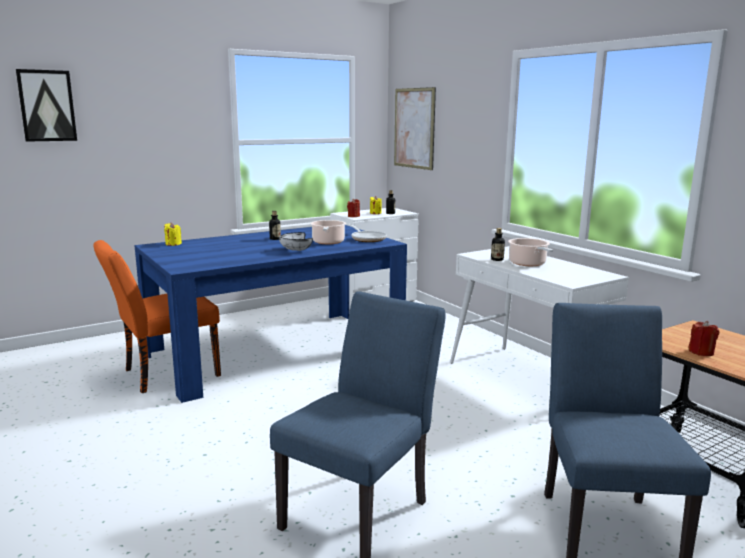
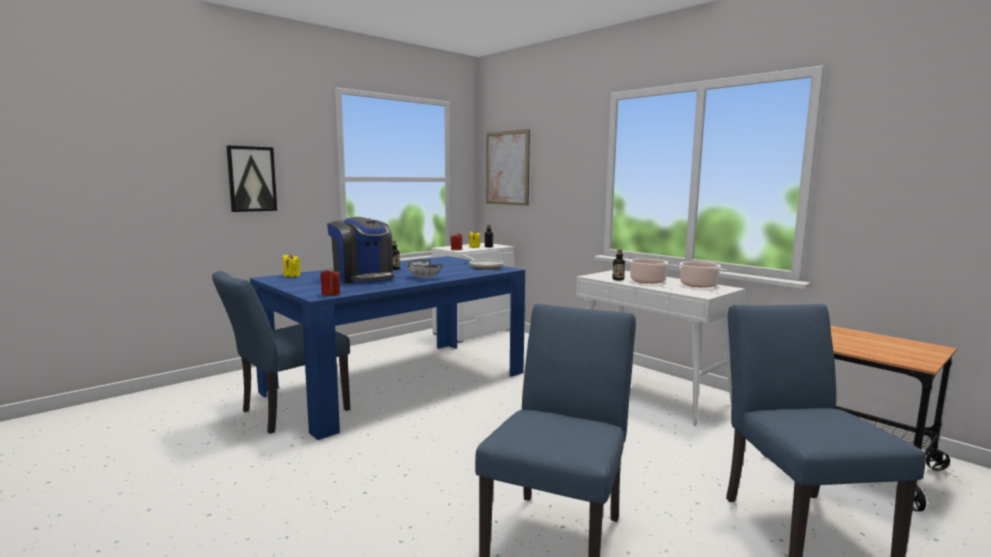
camera: 10 degrees left, 5 degrees down
picture [16,69,77,142] -> picture moved to [226,145,277,212]
orange chair [94,240,221,393] -> blue chair [212,271,350,434]
cooking pot [310,220,346,244] -> cooking pot moved to [680,262,727,288]
red candle [688,321,719,356] -> red candle moved to [320,268,340,296]
none -> coffee machine [327,217,394,283]

